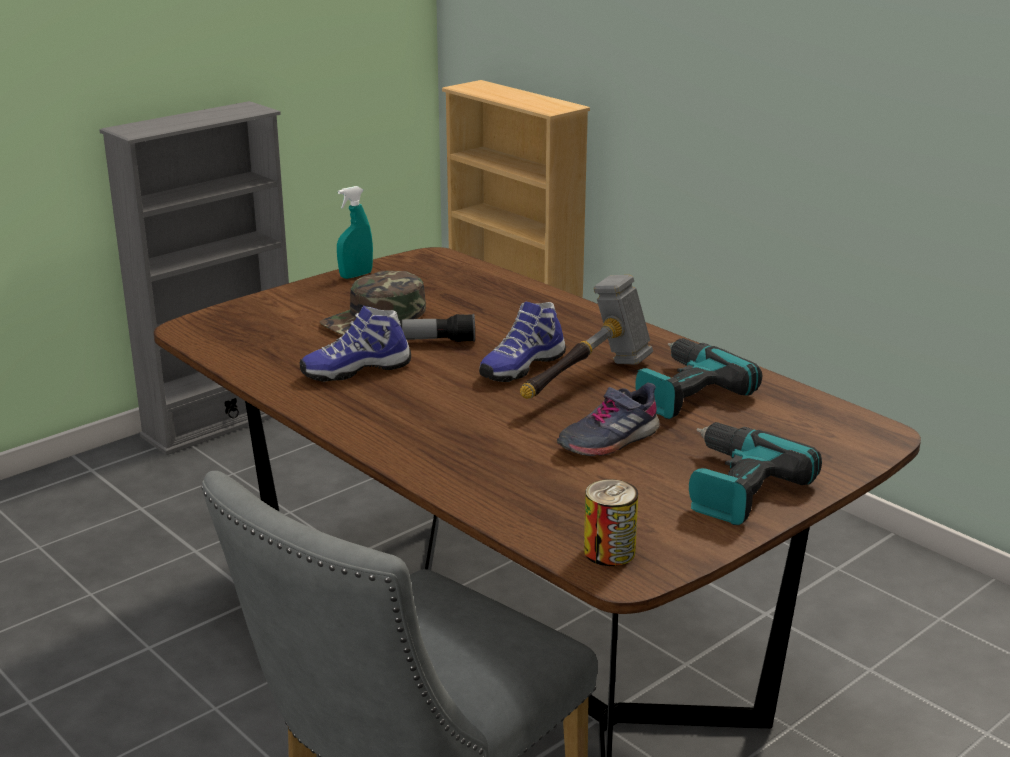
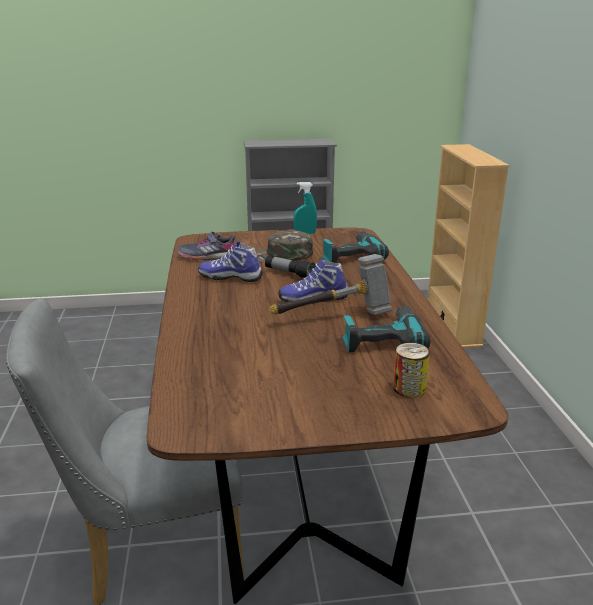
camera: 35 degrees right, 0 degrees up
grey shoe [557,382,660,456] -> grey shoe moved to [177,232,235,260]
can [584,479,638,566] -> can moved to [393,343,430,398]
power drill [689,422,822,525] -> power drill moved to [322,231,389,263]

